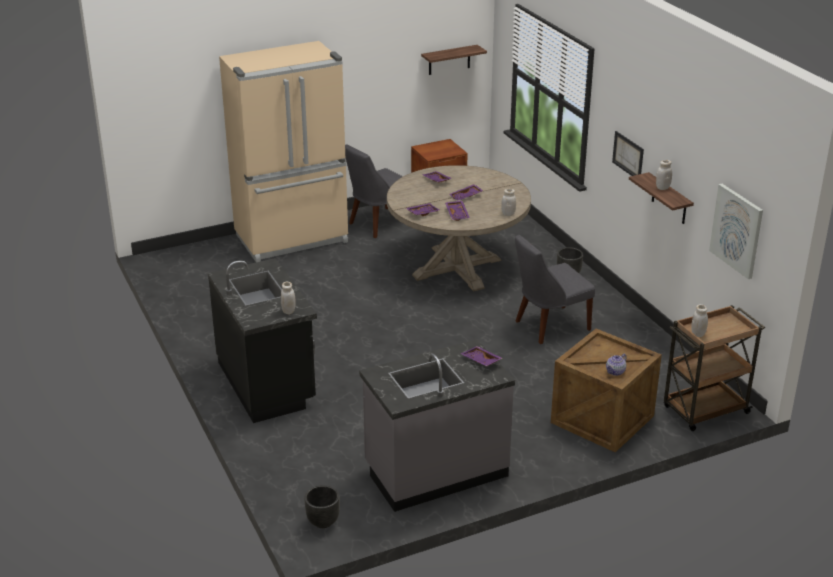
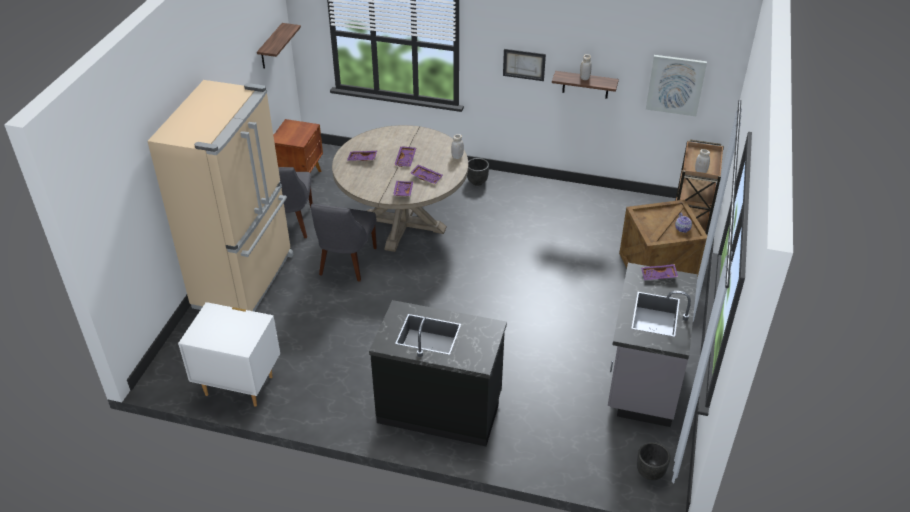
camera: 50 degrees left, 10 degrees up
white jar [281,282,295,314] -> none
grey chair [515,235,595,344] -> grey chair moved to [311,204,377,282]
none -> white nightstand [178,302,280,407]

